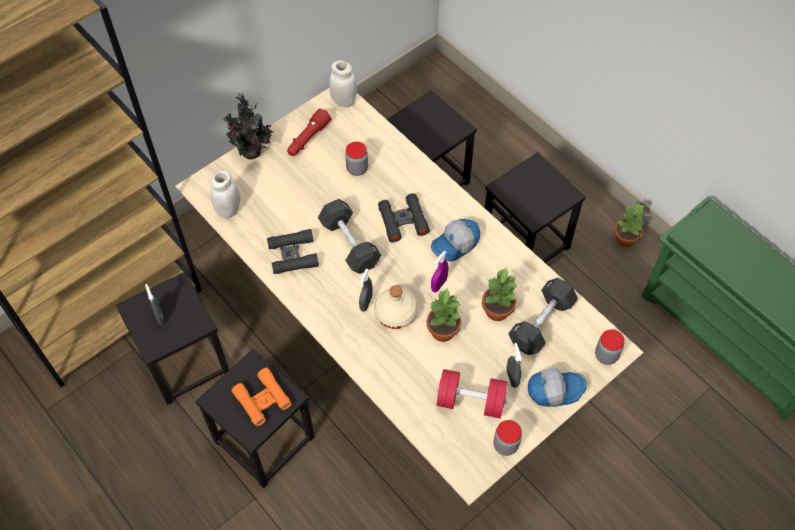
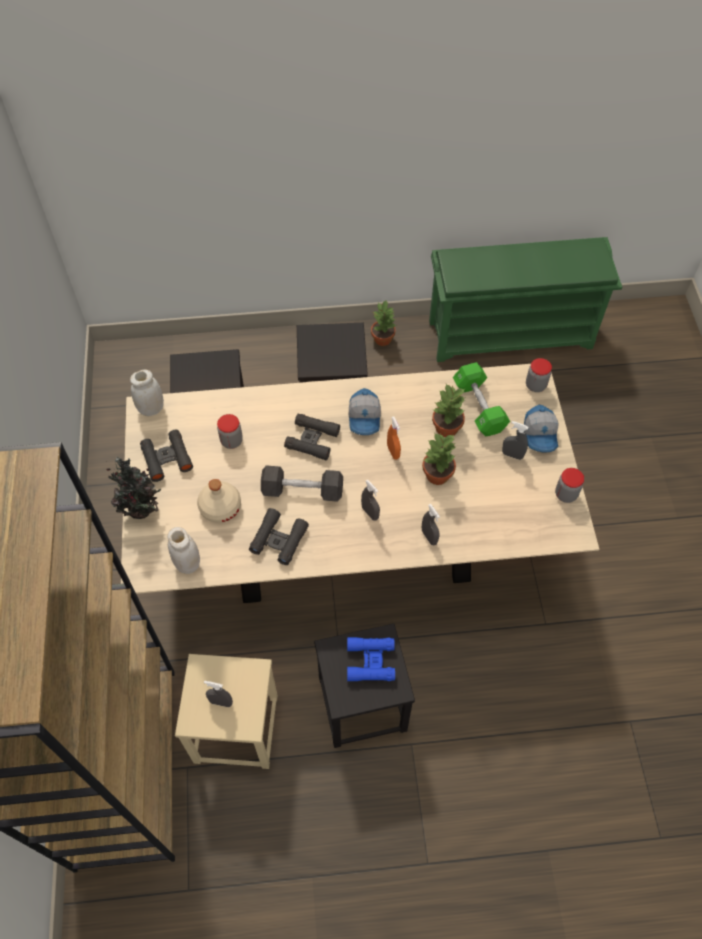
camera: 55 degrees left, 0 degrees up
black stool [116,272,229,405] -> beige stool [175,654,278,769]
orange binoculars [231,368,292,426] -> blue binoculars [347,637,395,681]
red flashlight [287,109,331,156] -> black binoculars [140,430,193,482]
beige bottle [374,285,418,329] -> beige bottle moved to [197,479,241,522]
purple spray bottle [431,251,448,292] -> orange spray bottle [387,417,401,460]
red dumbbell [437,369,507,418] -> none
black dumbbell [508,278,578,355] -> green dumbbell [453,362,510,436]
cap [528,368,587,407] -> cap turned 150 degrees clockwise [524,404,559,452]
none -> grey spray bottle [422,504,440,545]

